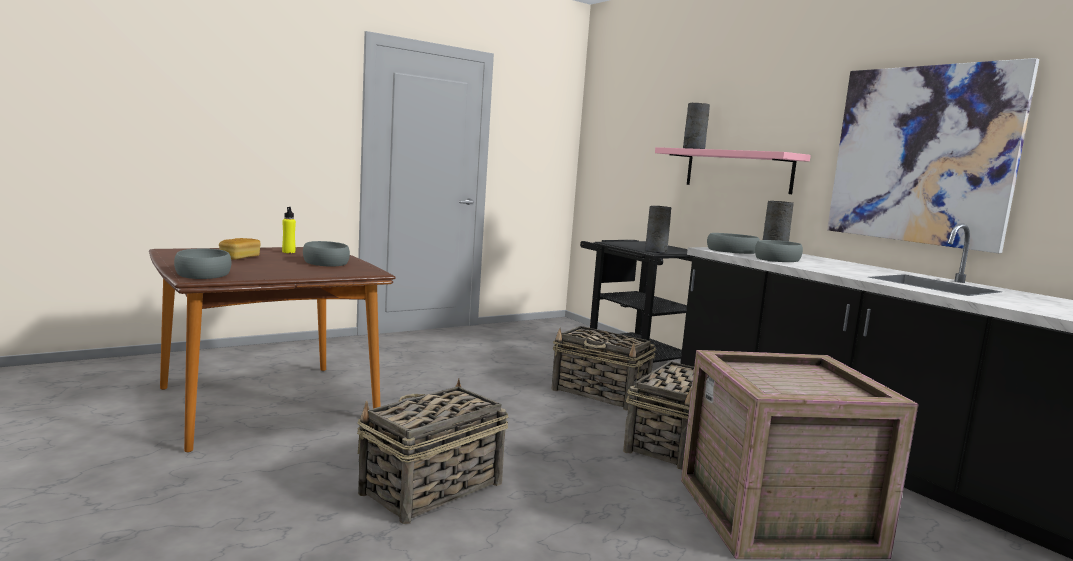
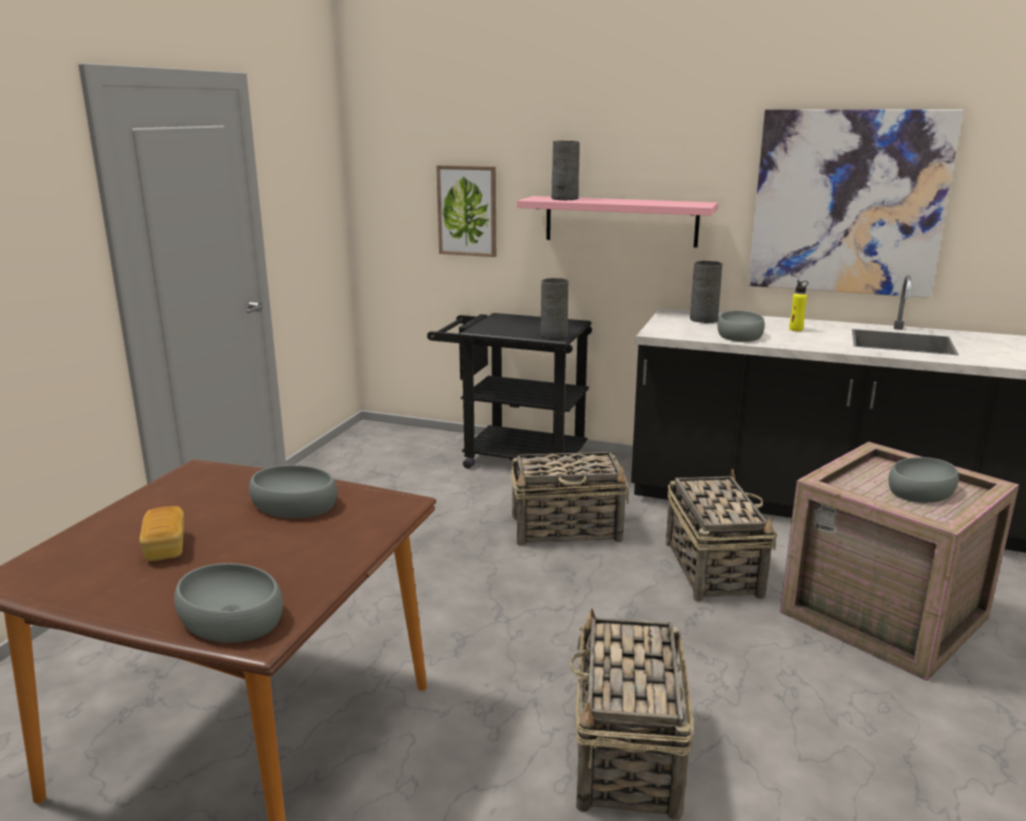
camera: 35 degrees left, 10 degrees up
yellow bottle [282,207,296,253] -> yellow bottle moved to [789,280,808,331]
grey bowl [707,233,760,254] -> grey bowl moved to [888,457,959,503]
none -> picture [436,165,496,257]

